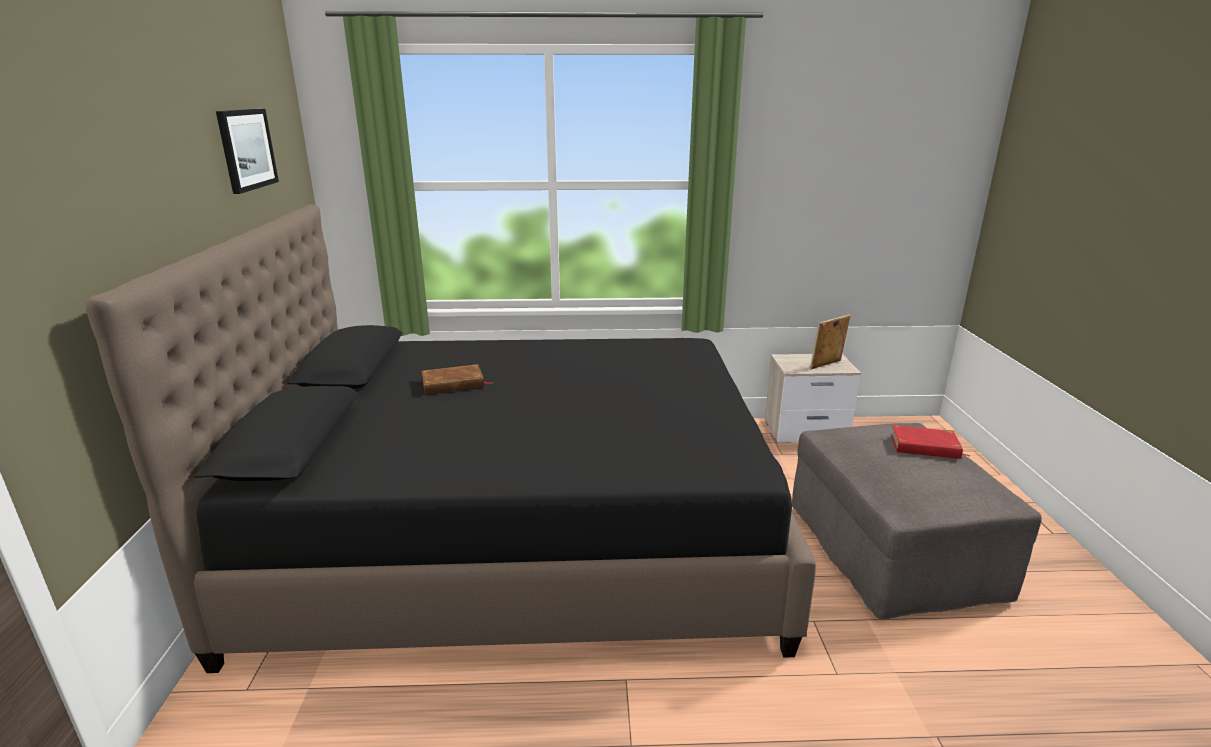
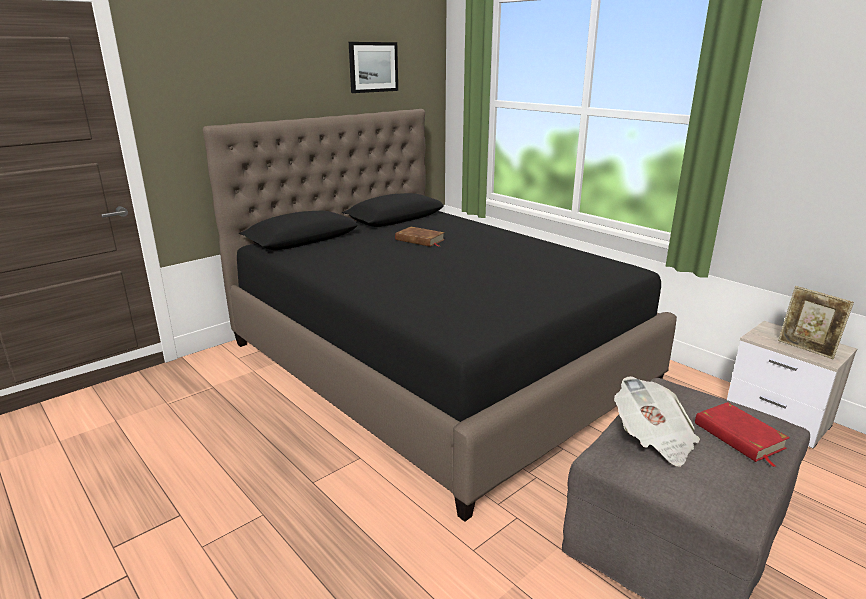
camera: 50 degrees right, 0 degrees up
picture frame [810,315,851,370] -> picture frame turned 150 degrees counterclockwise [778,286,854,359]
none -> newspaper [614,376,700,467]

